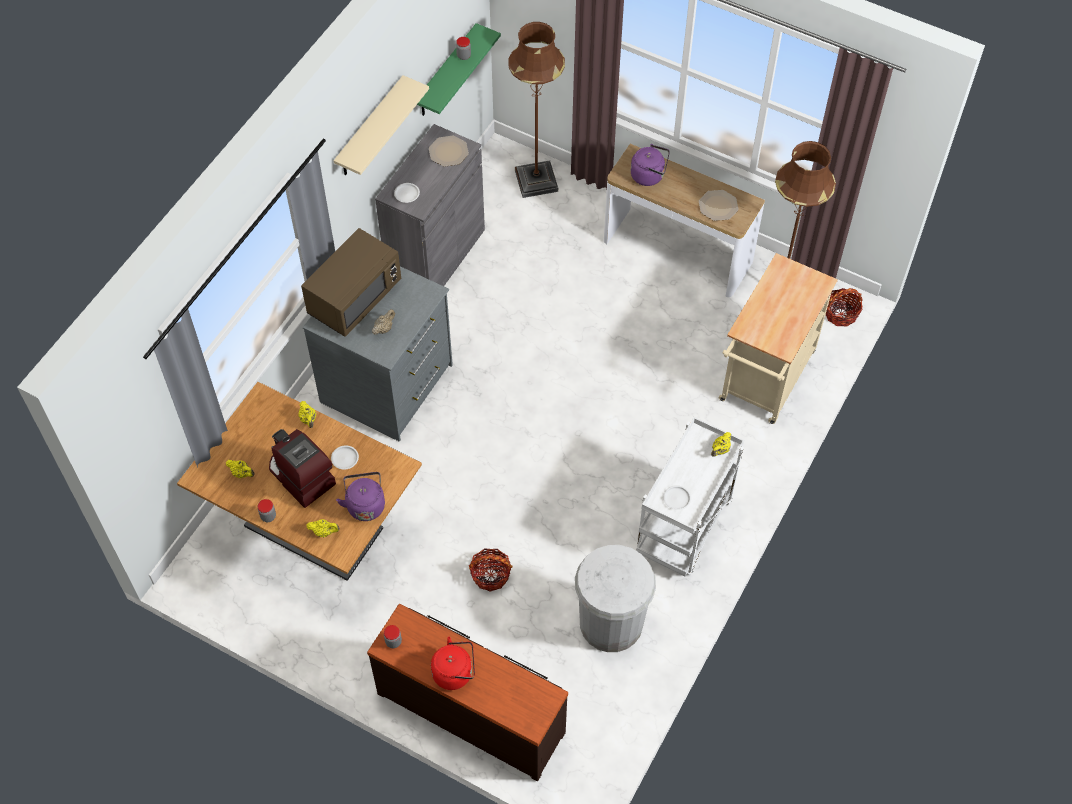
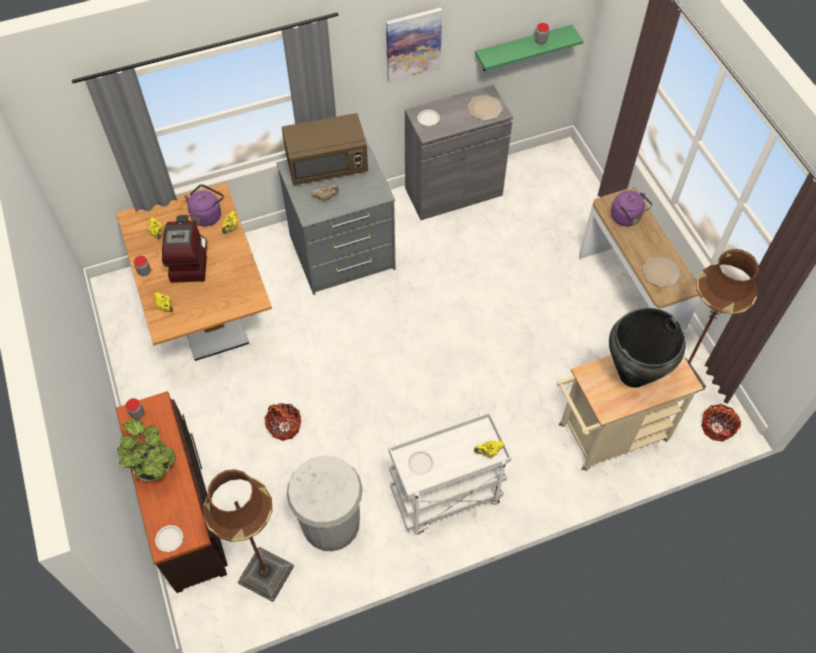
camera: 40 degrees right, 0 degrees up
white plate [331,445,359,470] -> white plate moved to [155,525,183,552]
beige shelf [334,75,429,175] -> picture [386,7,443,83]
purple kettle [336,472,385,521] -> purple kettle moved to [185,184,224,226]
red kettle [431,637,475,690] -> potted plant [117,419,176,481]
brown floor lamp [508,22,565,198] -> brown floor lamp moved to [203,469,294,602]
none -> black vase [609,308,686,388]

